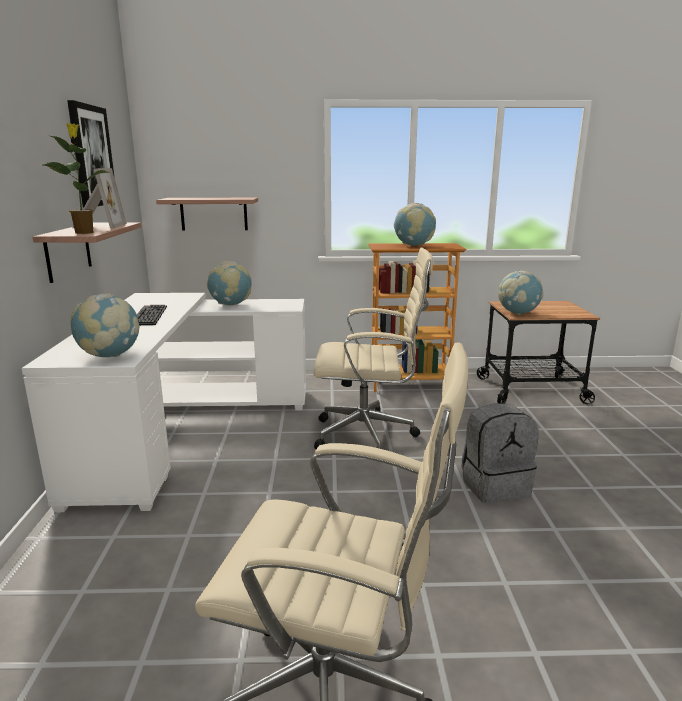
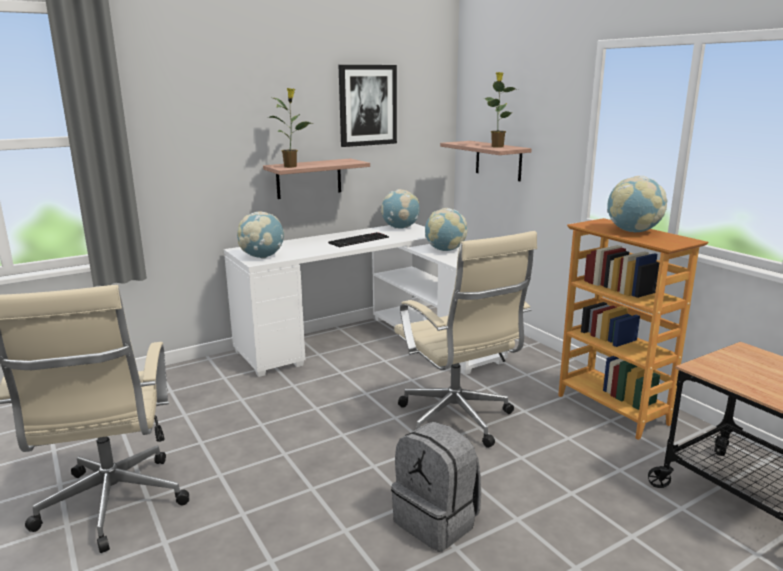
camera: 60 degrees right, 0 degrees up
picture frame [72,168,127,229] -> none
globe [498,271,544,315] -> globe moved to [380,189,420,229]
none -> potted plant [484,72,518,148]

